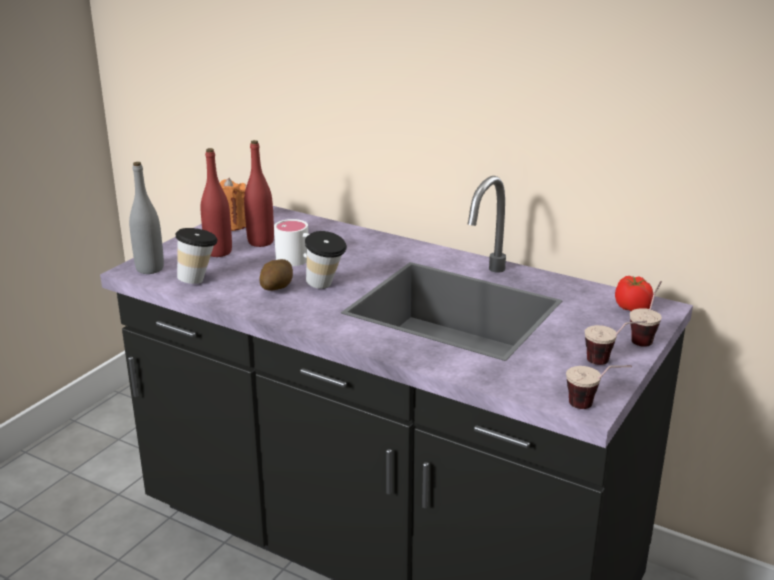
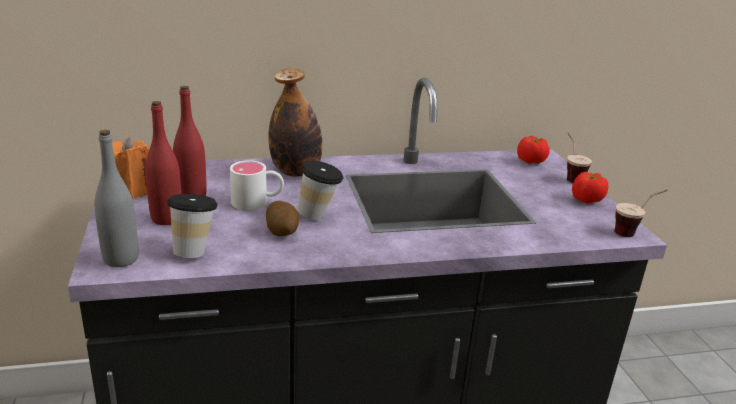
camera: 45 degrees left, 0 degrees up
cup [585,321,647,365] -> tomato [572,172,609,203]
none -> bottle [269,68,323,177]

